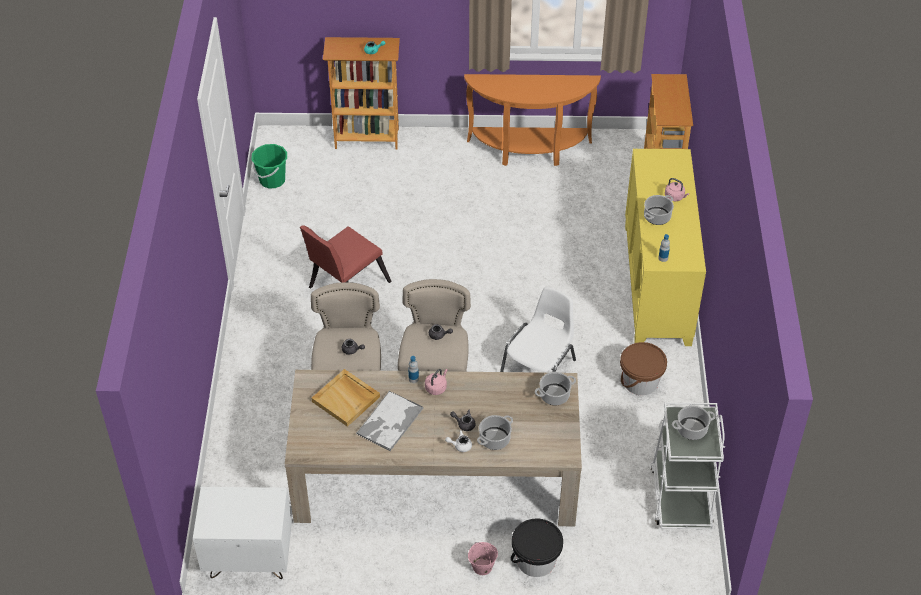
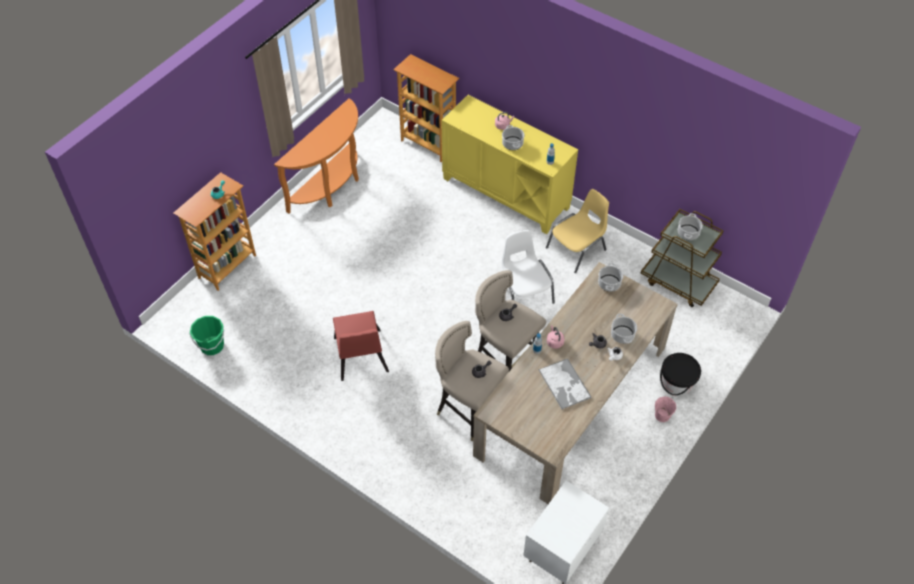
camera: 55 degrees left, 5 degrees up
beige tray [312,369,380,427] -> none
brown bucket [620,342,667,395] -> yellow chair [546,189,609,273]
white cart [651,402,725,529] -> brown cart [641,209,723,307]

